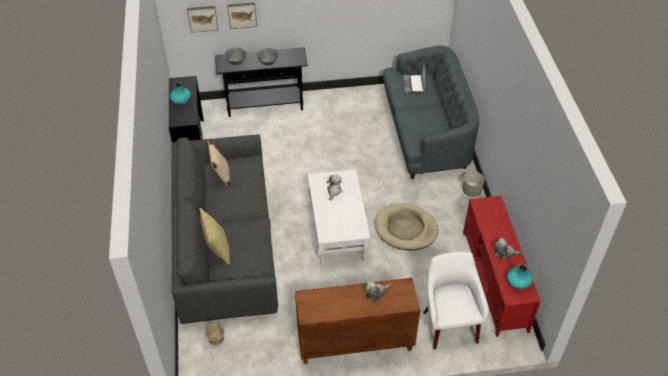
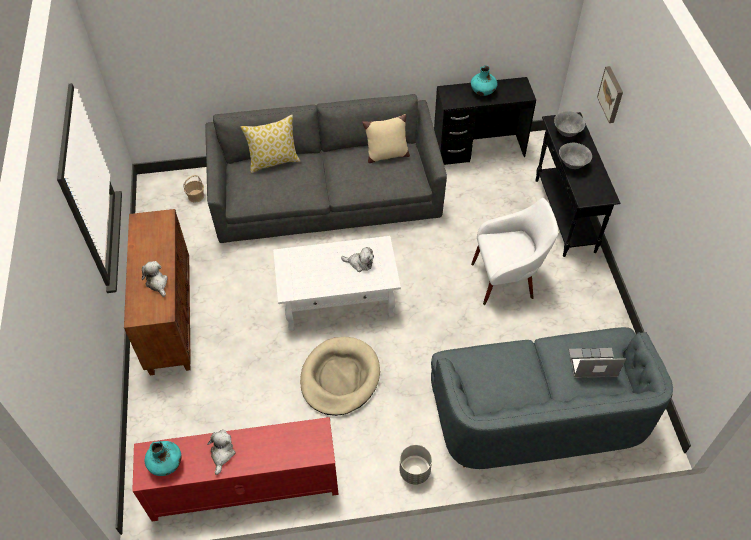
camera: 90 degrees right, 5 degrees up
picture [187,6,218,33] -> none
white armchair [423,252,489,350] -> white armchair moved to [471,198,558,305]

